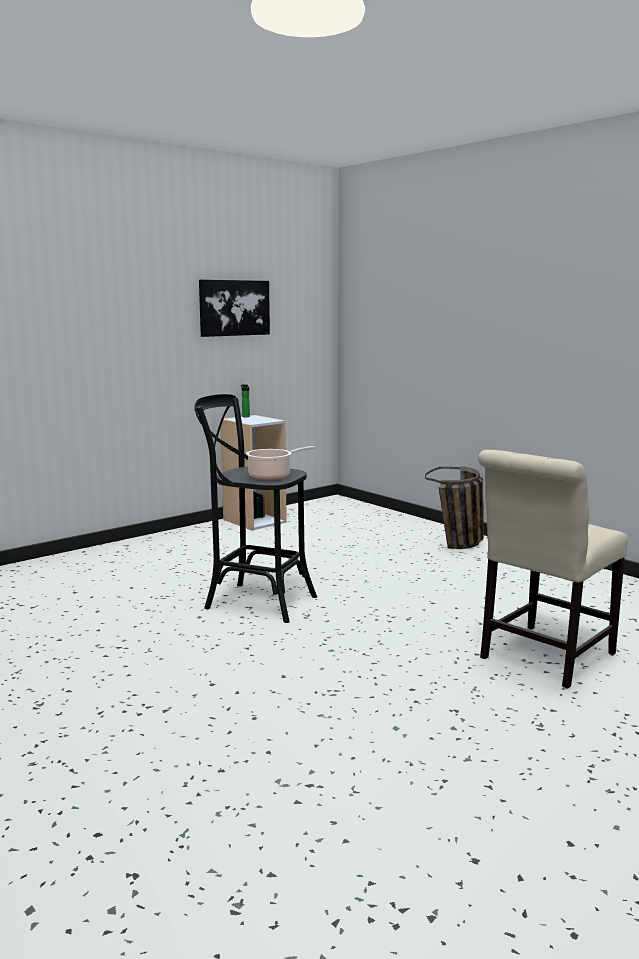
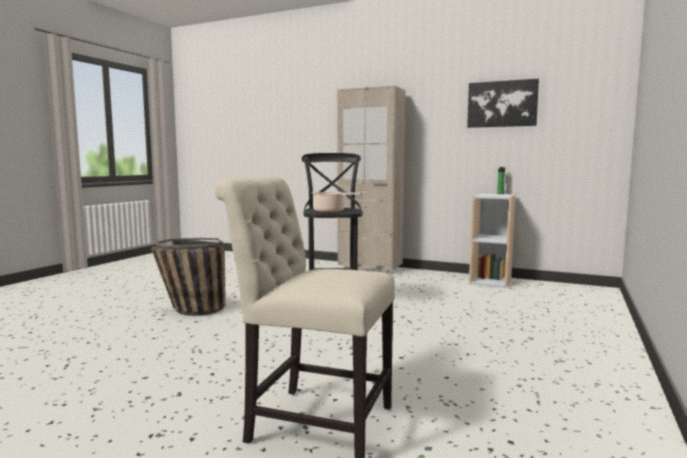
camera: 65 degrees right, 5 degrees down
basket [425,466,484,549] -> basket moved to [151,238,226,316]
none -> beige cabinet [337,85,406,274]

